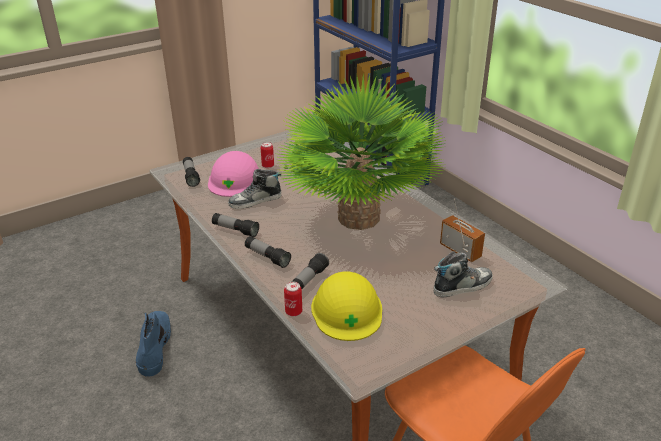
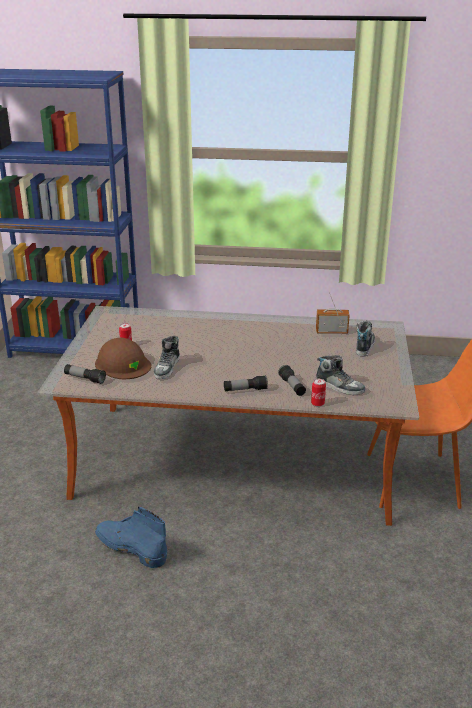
camera: 50 degrees left, 5 degrees down
pink hard hat [208,151,259,197] -> brown hard hat [95,338,151,379]
flashlight [212,213,259,237] -> none
potted plant [278,73,447,230] -> none
yellow hard hat [311,271,382,341] -> shoe [316,355,365,395]

